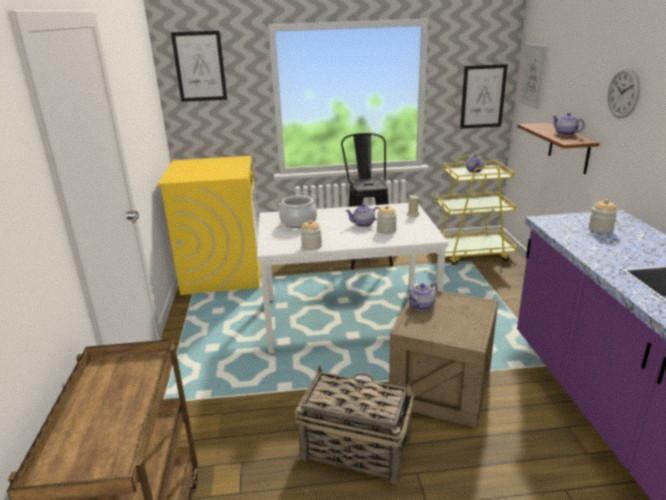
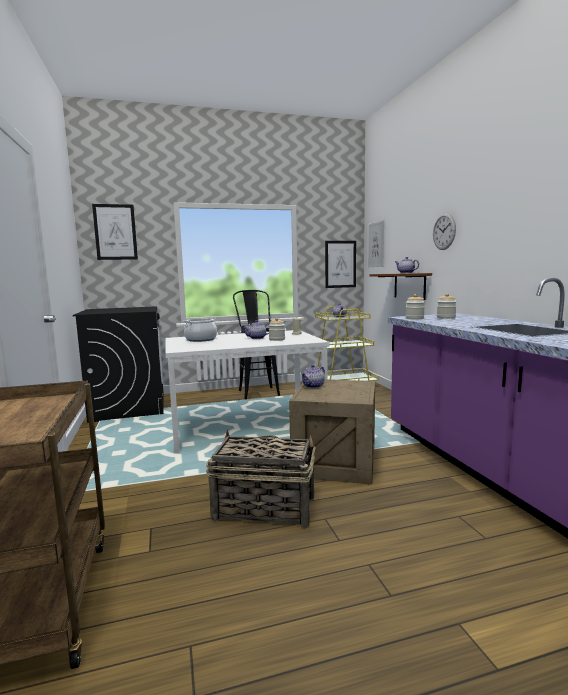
camera: 10 degrees left, 15 degrees down
yellow washing machine [157,156,260,295] -> black washing machine [73,306,164,423]
jar [300,220,322,250] -> jar moved to [405,294,425,319]

